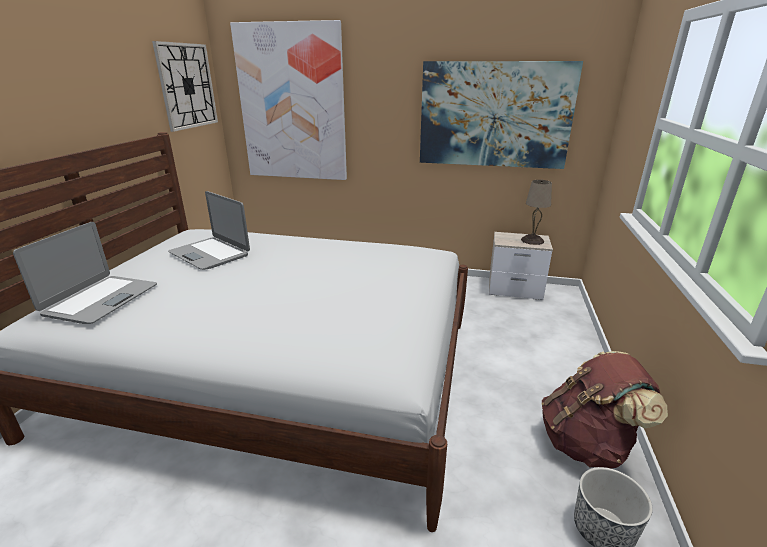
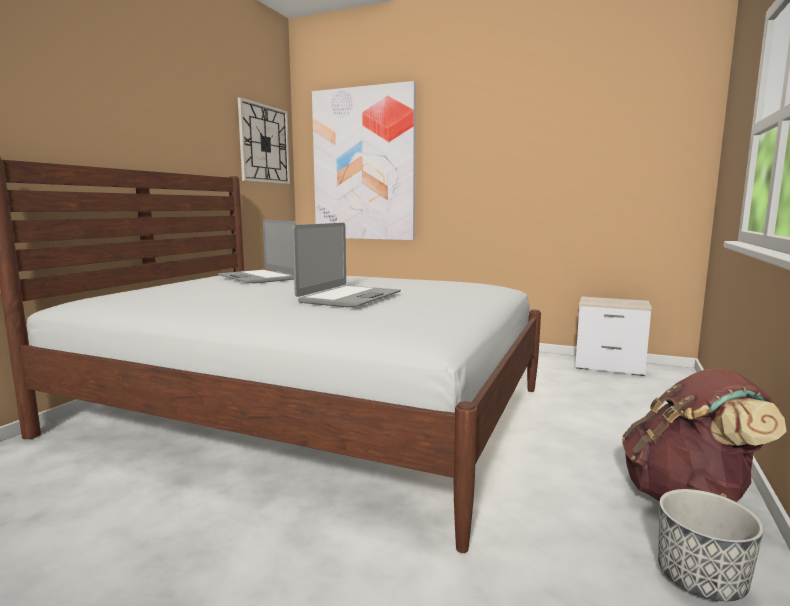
camera: 10 degrees right, 15 degrees down
laptop [13,222,157,324] -> laptop moved to [292,223,401,307]
picture [420,61,583,169] -> none
beige table lamp [521,180,552,245] -> none

